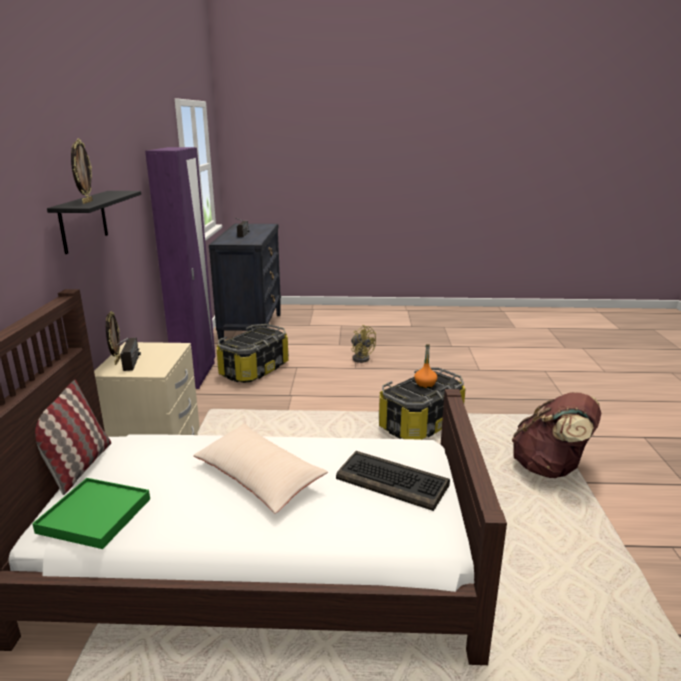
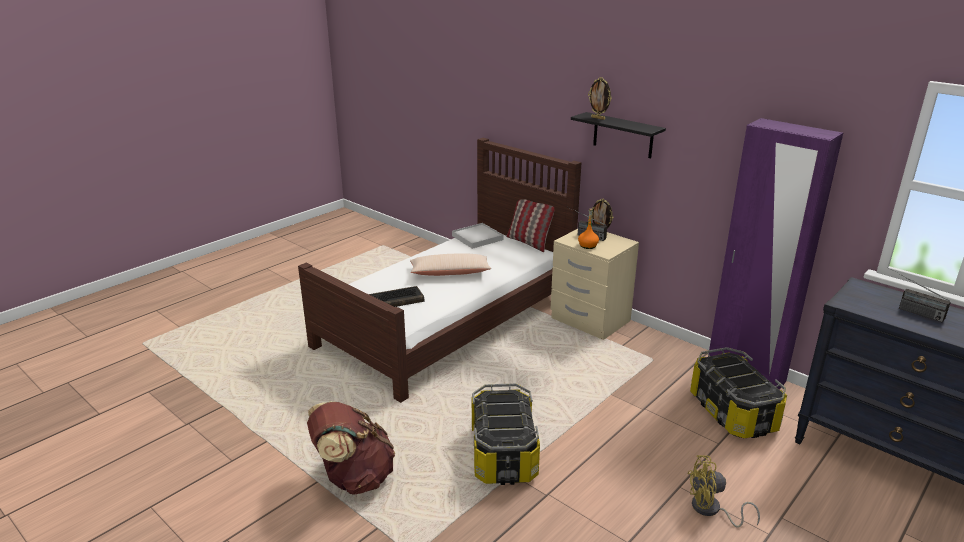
camera: 130 degrees right, 5 degrees up
green tray [32,478,150,549] -> white tray [452,223,503,249]
orange bottle [414,344,437,388] -> orange bottle moved to [578,208,599,249]

